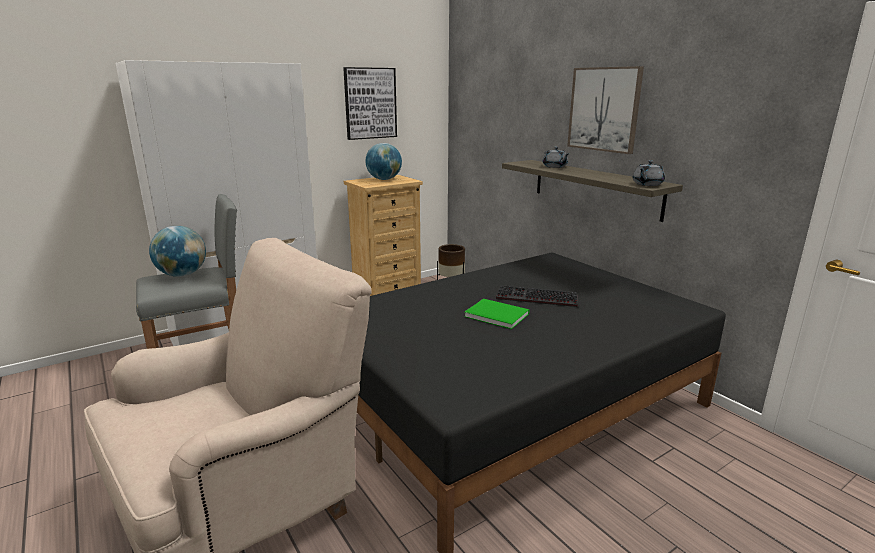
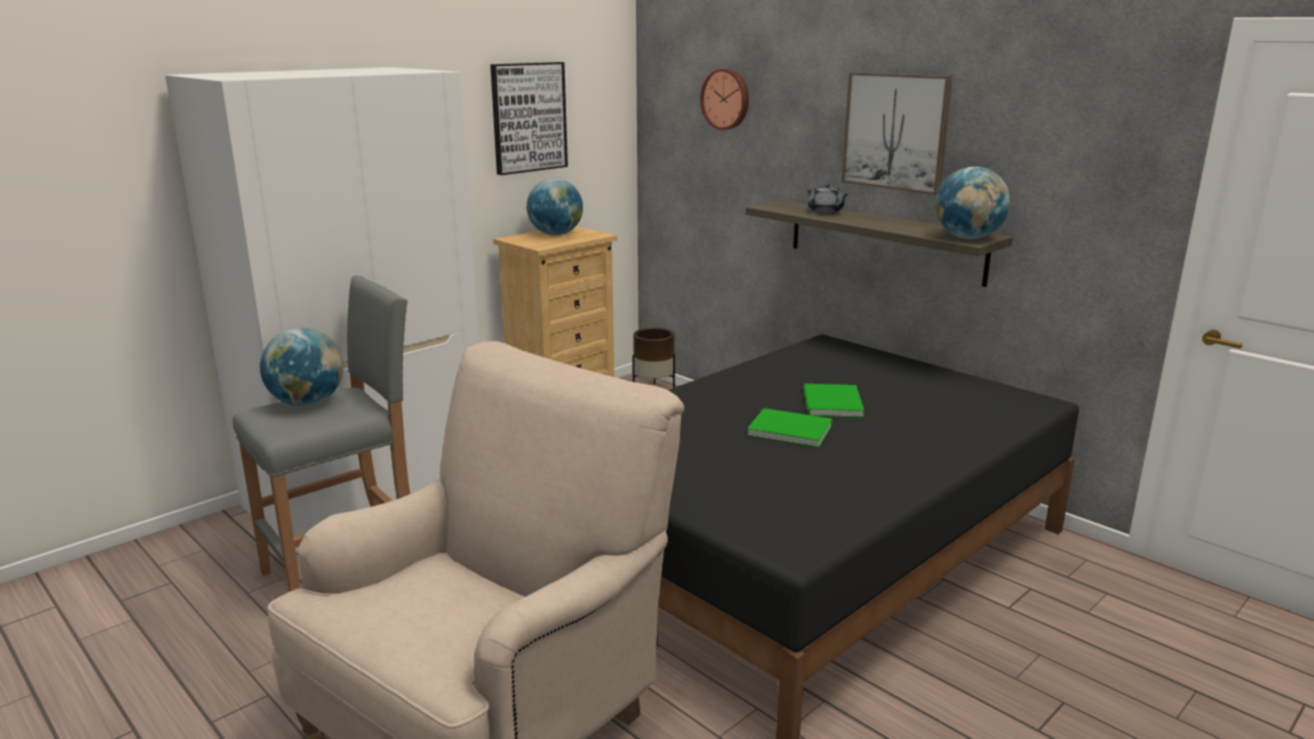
camera: 10 degrees left, 0 degrees up
keyboard [496,285,578,307] -> green book [803,384,864,417]
grey teapot [633,160,665,186] -> globe [935,167,1010,239]
none -> wall clock [700,68,749,130]

